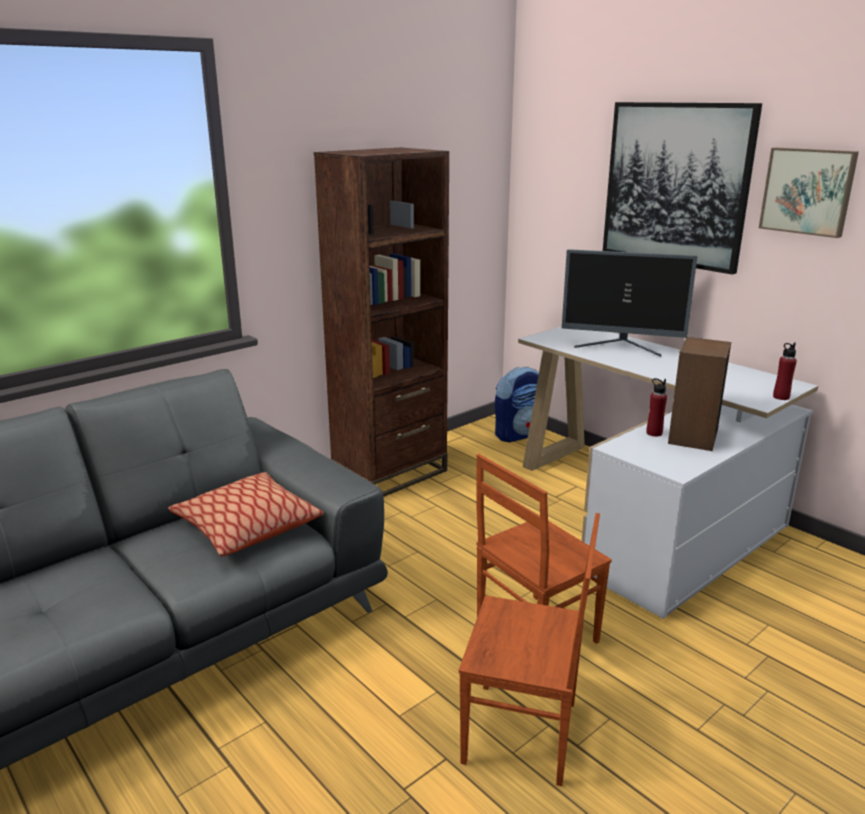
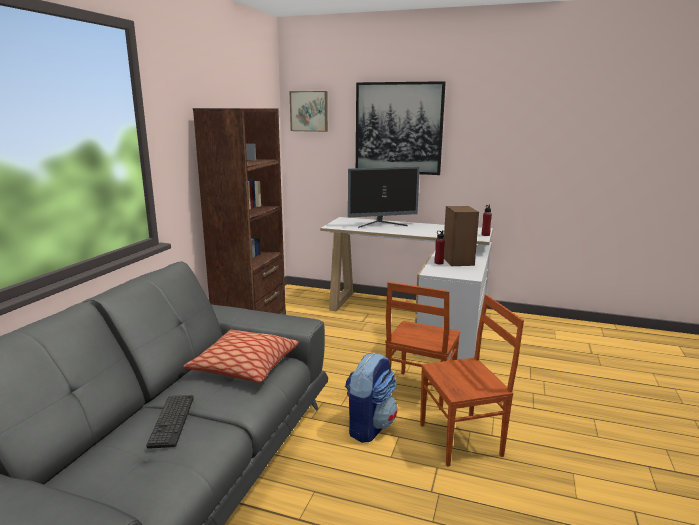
camera: 30 degrees left, 5 degrees down
backpack [495,366,539,442] -> backpack moved to [345,353,397,443]
picture [759,148,859,238] -> picture moved to [289,91,328,132]
none -> keyboard [146,395,194,449]

